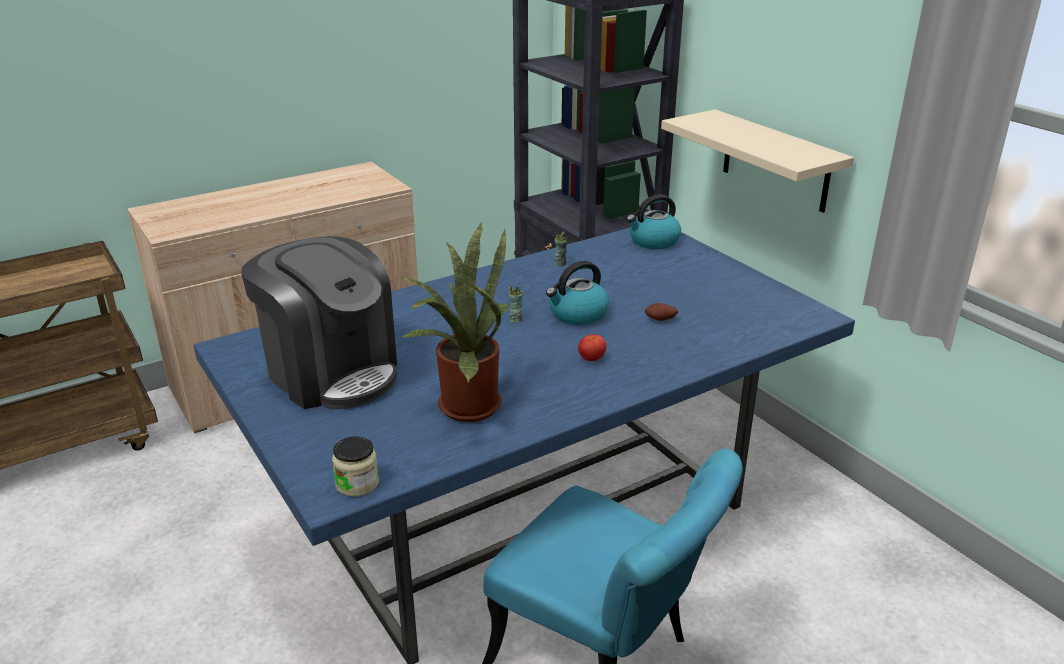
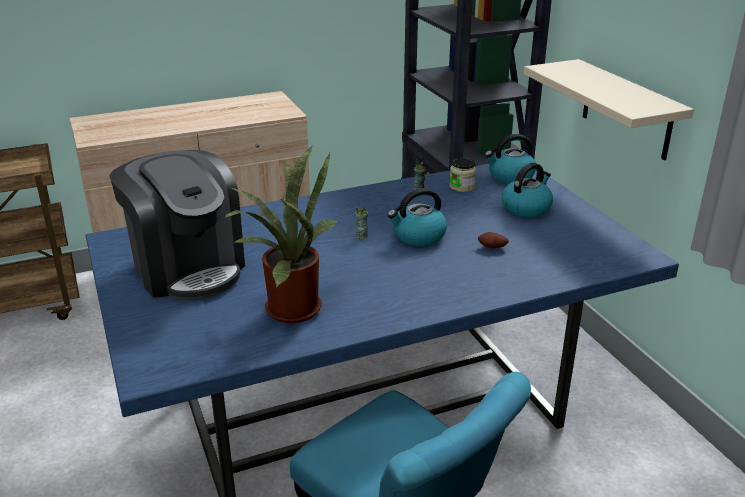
camera: 10 degrees right, 0 degrees up
jar [332,436,379,497] -> jar moved to [449,158,476,192]
tomato [578,334,607,361] -> none
none -> kettle [502,163,553,218]

